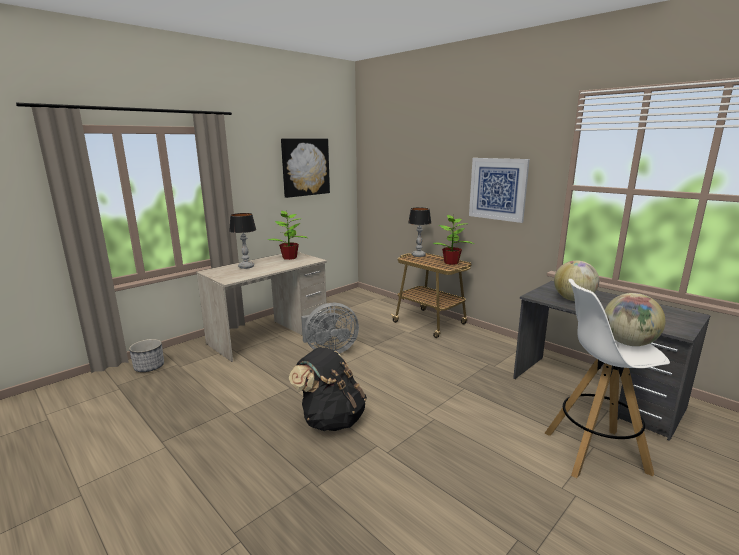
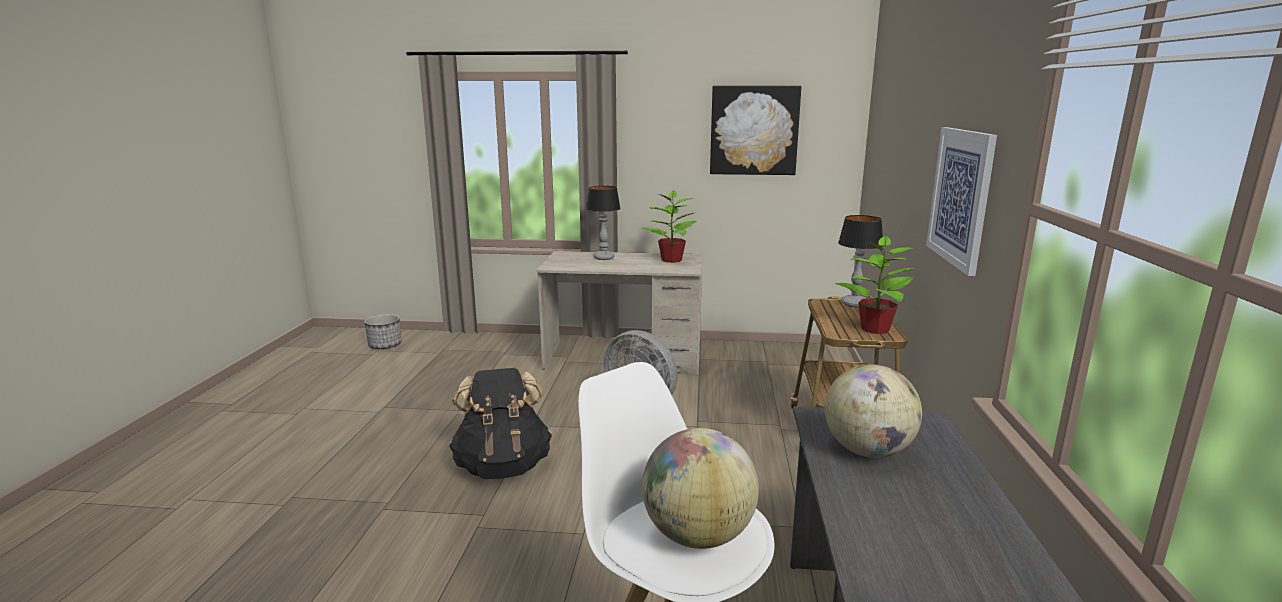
camera: 50 degrees right, 0 degrees up
planter [129,339,164,372] -> planter moved to [365,314,401,349]

